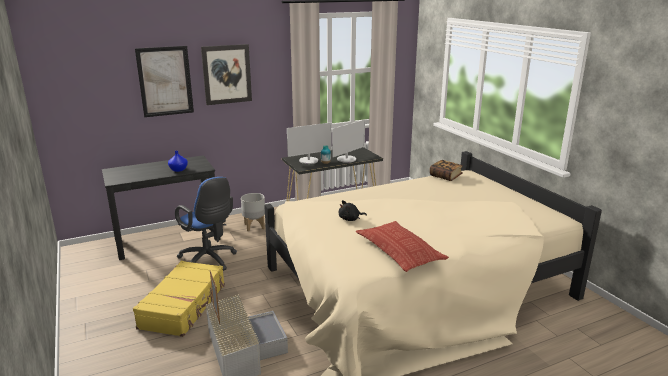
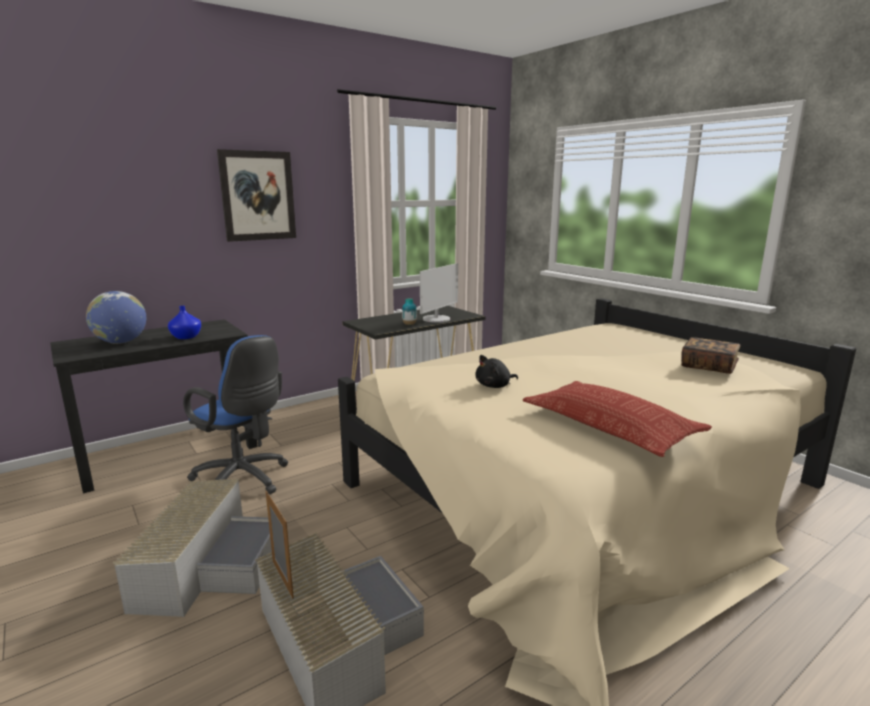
camera: 10 degrees left, 5 degrees down
yellow suitcase [133,261,225,337] -> grey storage box [113,479,272,617]
picture [135,46,194,117] -> none
grey planter [241,193,265,231] -> none
monitor [287,122,332,164] -> none
book [430,160,463,181] -> book moved to [681,337,741,374]
none -> globe [86,291,146,344]

